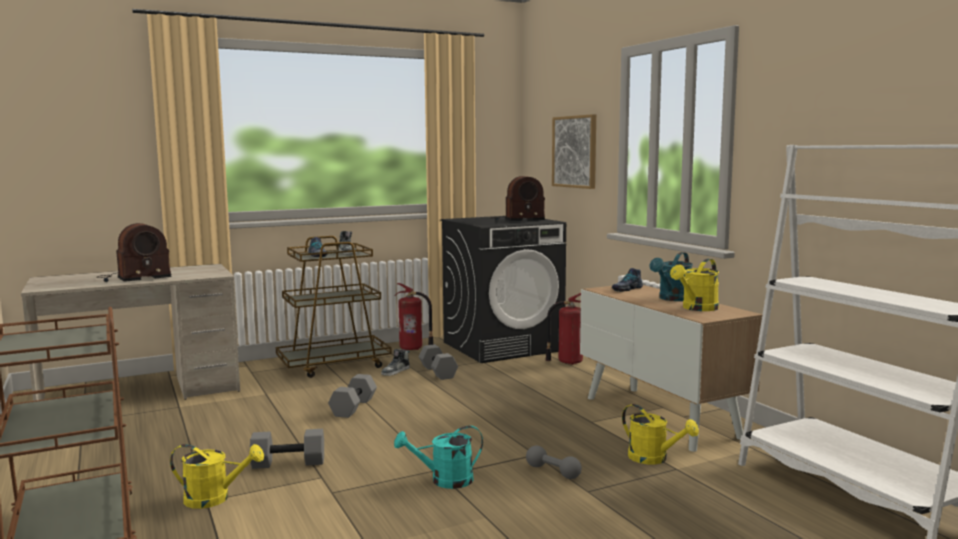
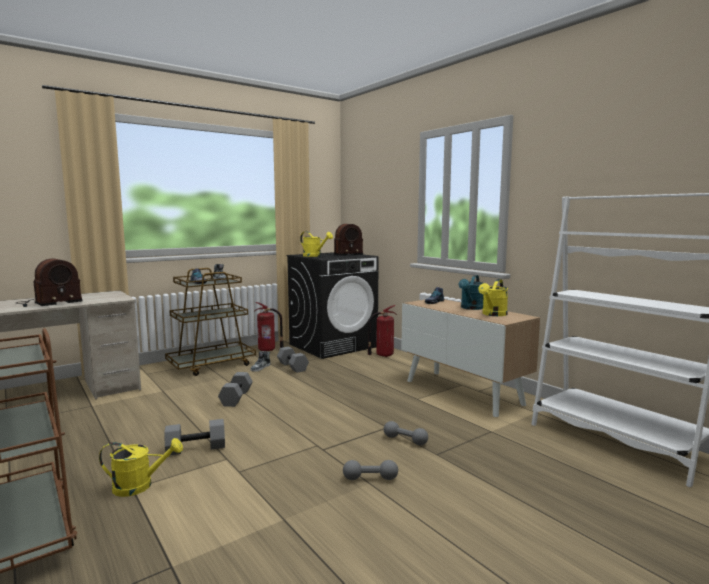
camera: 10 degrees left, 0 degrees up
turquoise watering can [394,426,483,489] -> none
picture [552,114,596,189] -> none
yellow watering can [622,404,699,465] -> yellow watering can moved to [300,232,333,257]
none -> grey dumbbell [343,460,398,480]

